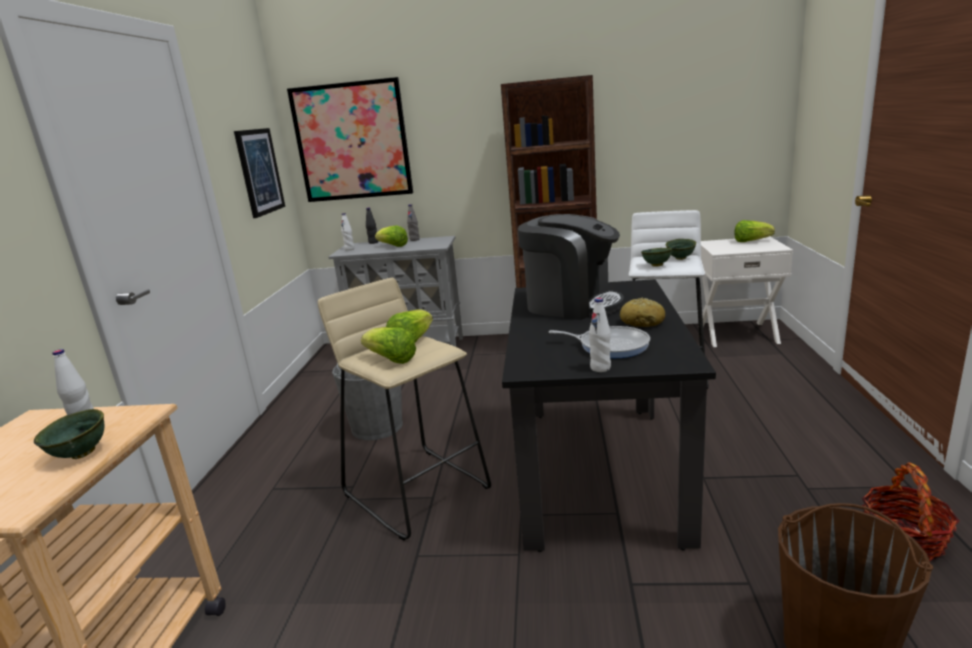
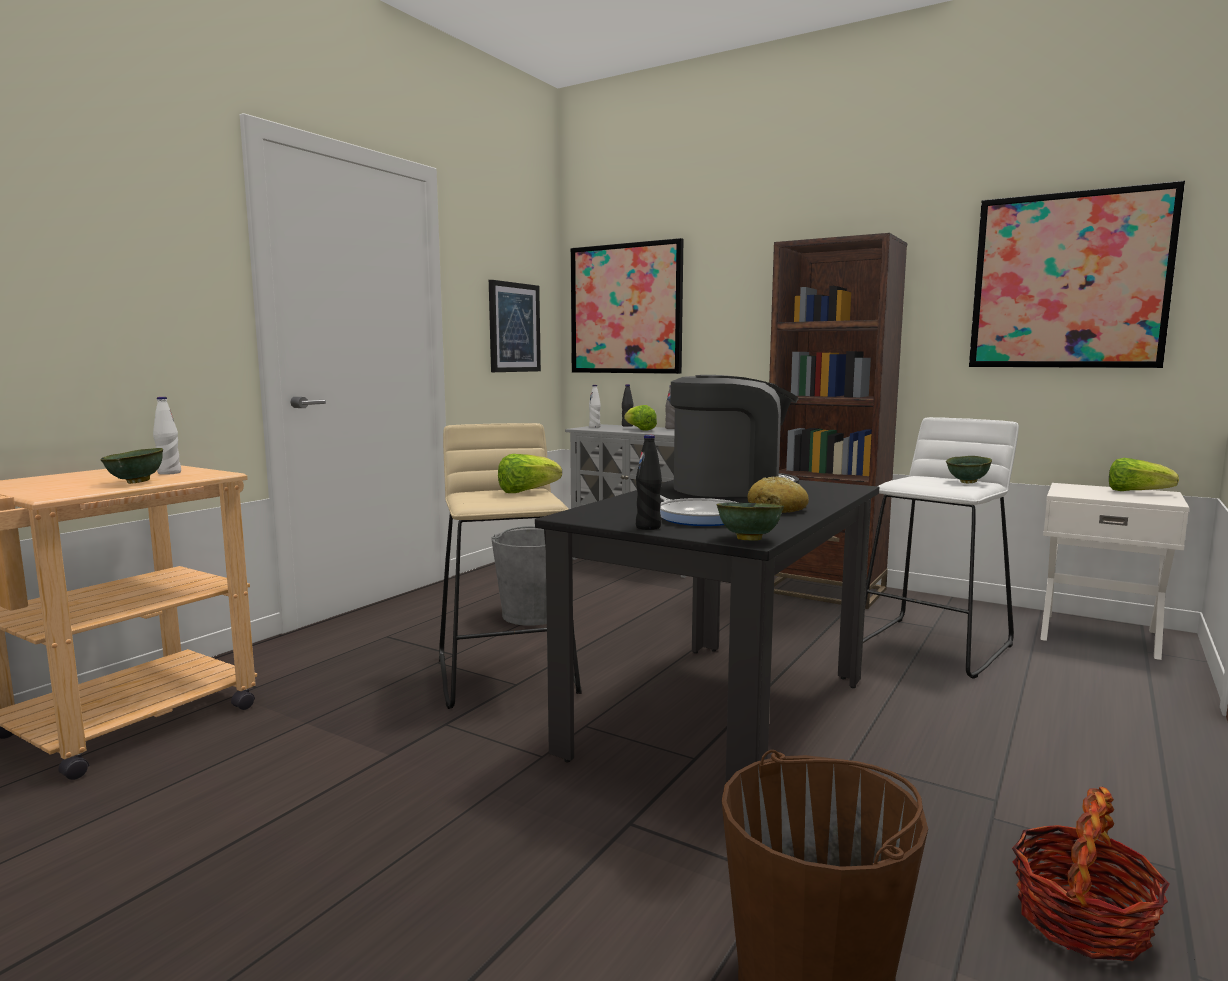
camera: 25 degrees right, 10 degrees down
lettuce [361,327,416,364] -> none
coffee machine [518,214,624,320] -> coffee machine turned 60 degrees counterclockwise [671,375,799,497]
white bottle [589,298,611,372] -> black bottle [636,435,662,530]
green bowl [641,248,672,267] -> green bowl moved to [716,502,784,540]
none -> picture [969,181,1185,368]

